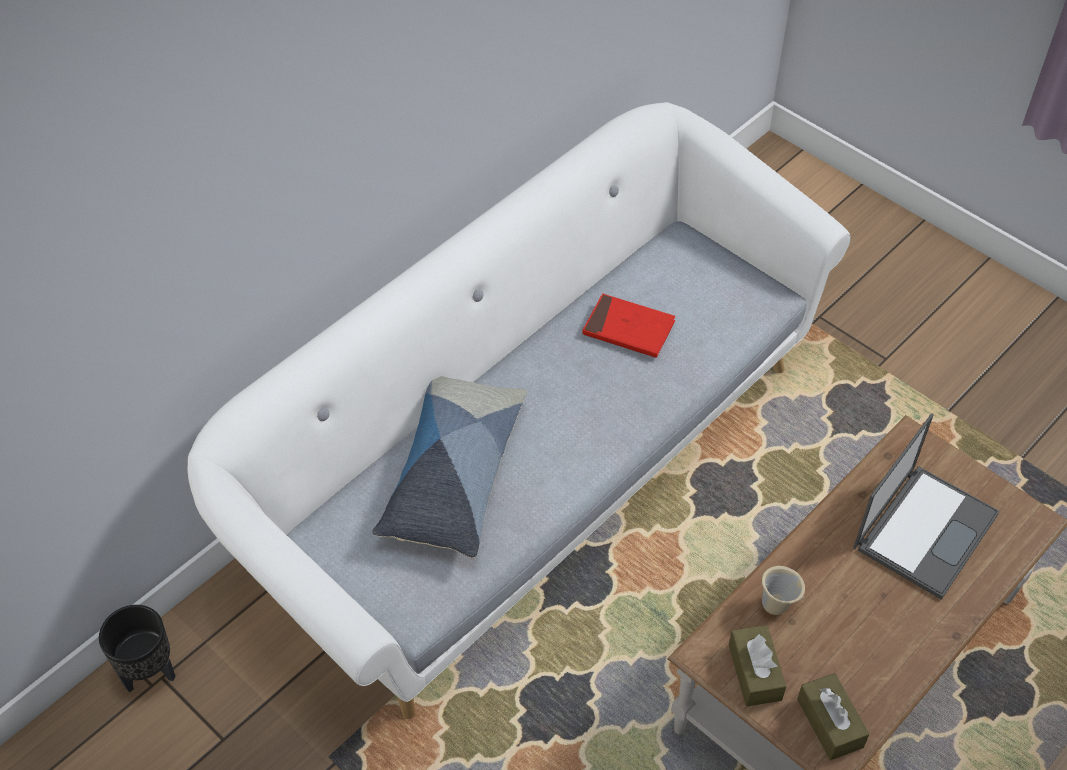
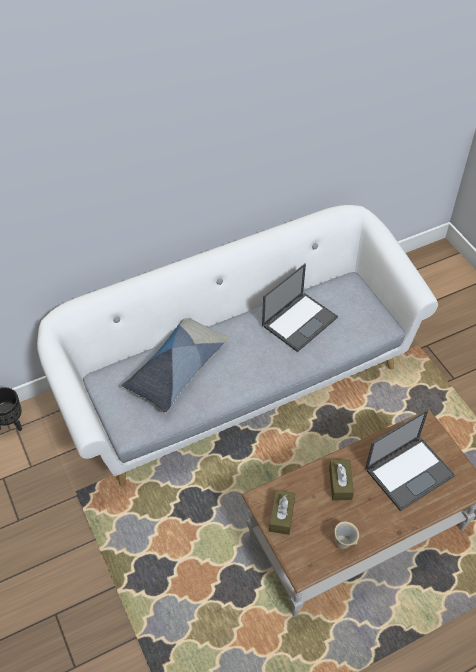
camera: 20 degrees right, 0 degrees up
red book [582,294,675,358] -> laptop [262,263,338,352]
beige mug [762,566,805,615] -> beige mug moved to [334,521,359,549]
brown tissue box [797,673,869,760] -> brown tissue box moved to [329,459,354,500]

